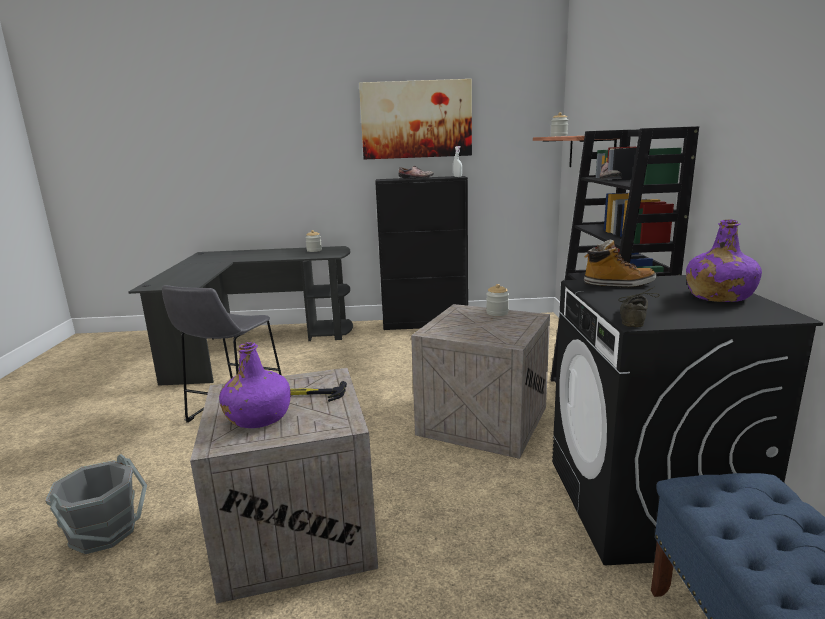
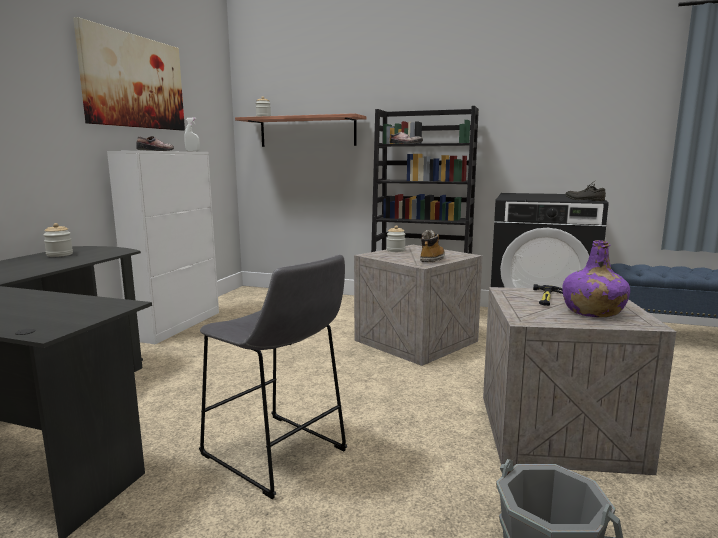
camera: 70 degrees left, 5 degrees down
black cabinet [375,176,468,330] -> white cabinet [107,151,219,344]
boot [584,240,656,288] -> boot moved to [420,230,445,262]
purple bottle [686,219,762,302] -> none

